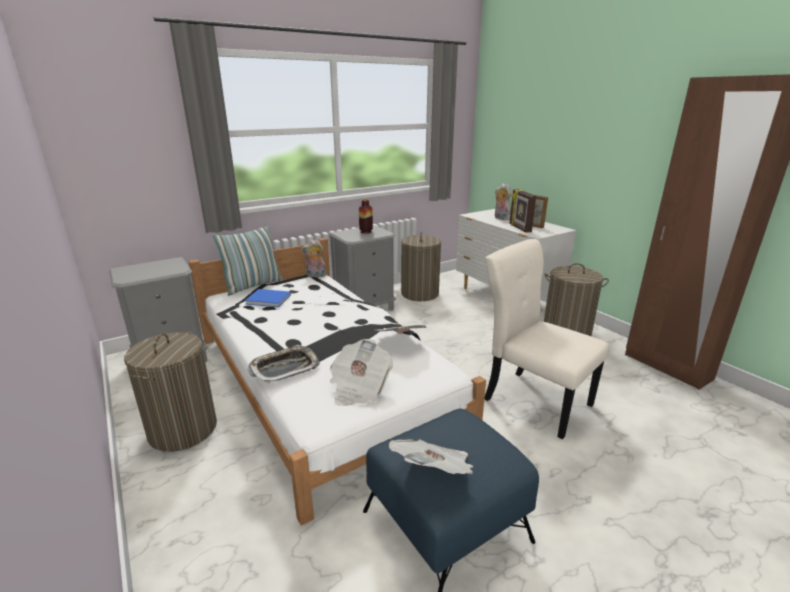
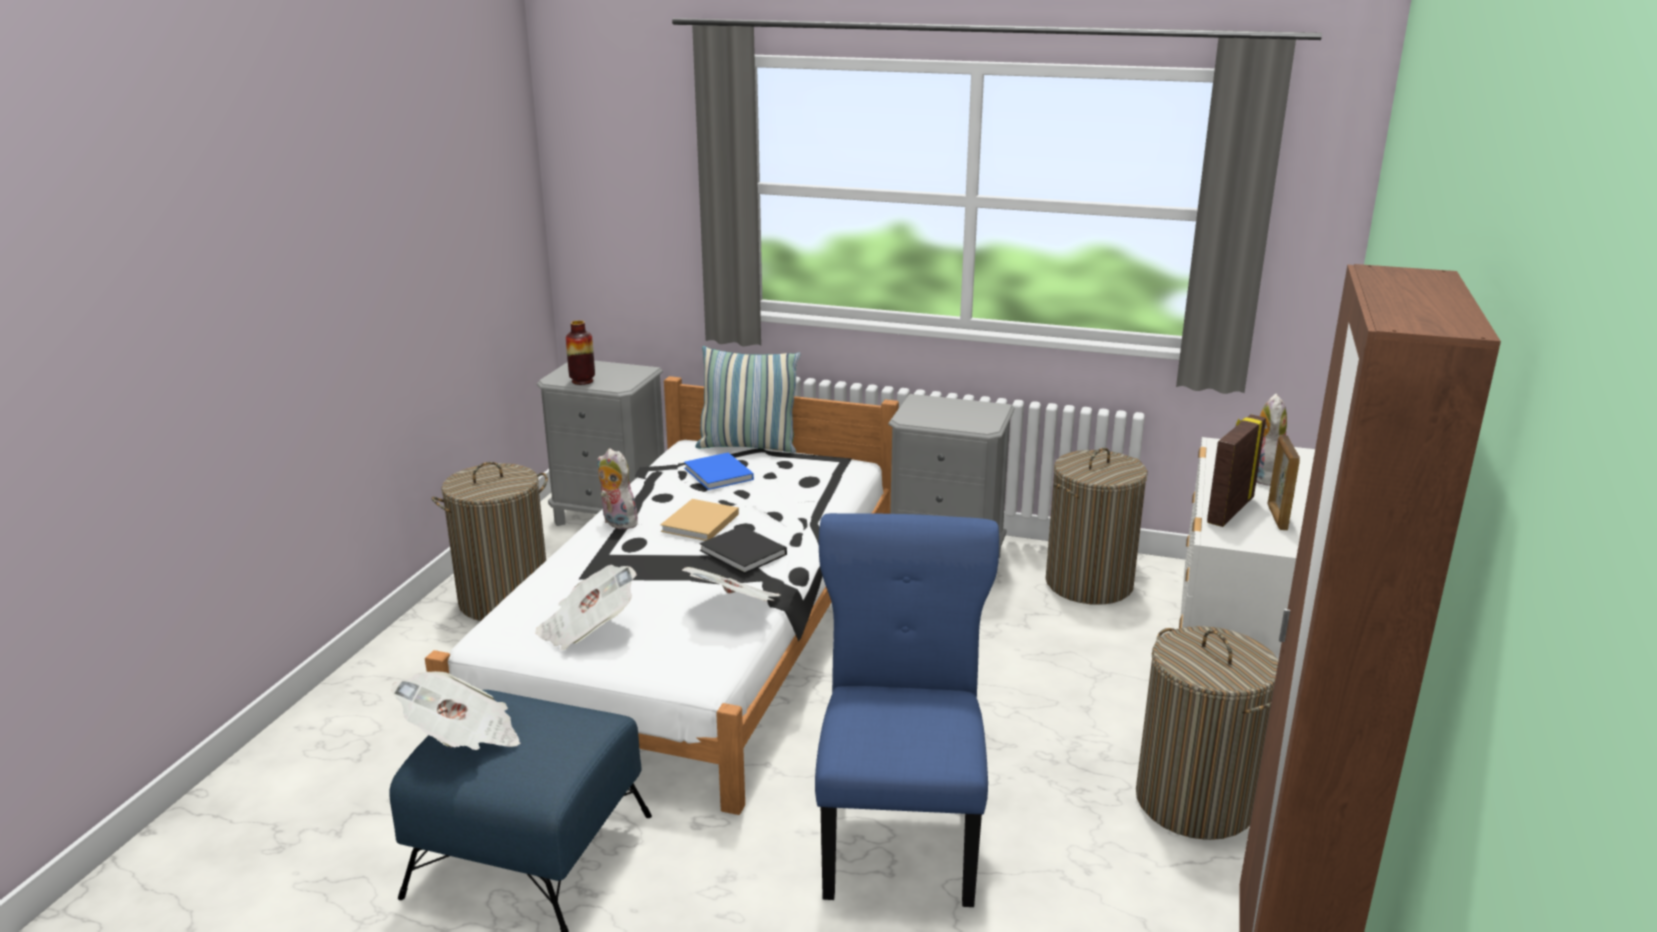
camera: 50 degrees right, 0 degrees up
tray [248,345,320,383] -> none
plush toy [301,240,326,278] -> plush toy moved to [597,448,638,529]
vase [359,199,373,234] -> vase moved to [566,320,595,385]
beige chair [484,239,609,439] -> blue chair [815,513,999,907]
none -> beige book [660,499,739,541]
none -> black book [699,526,787,574]

